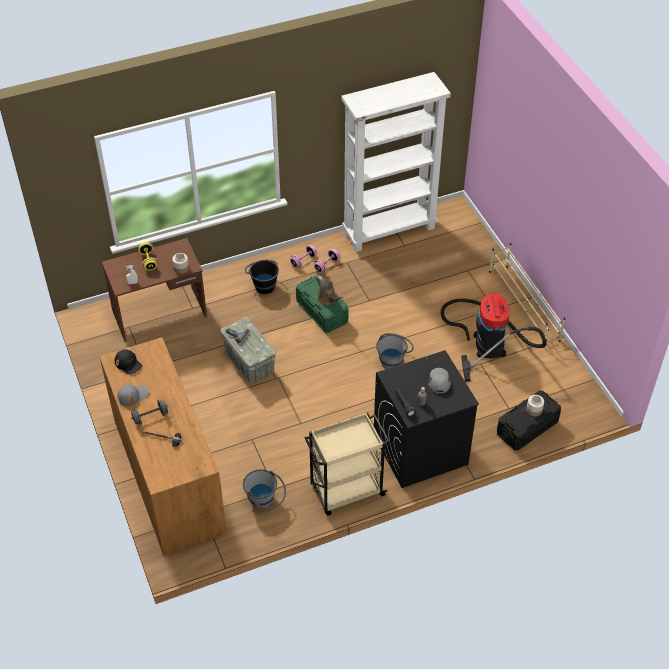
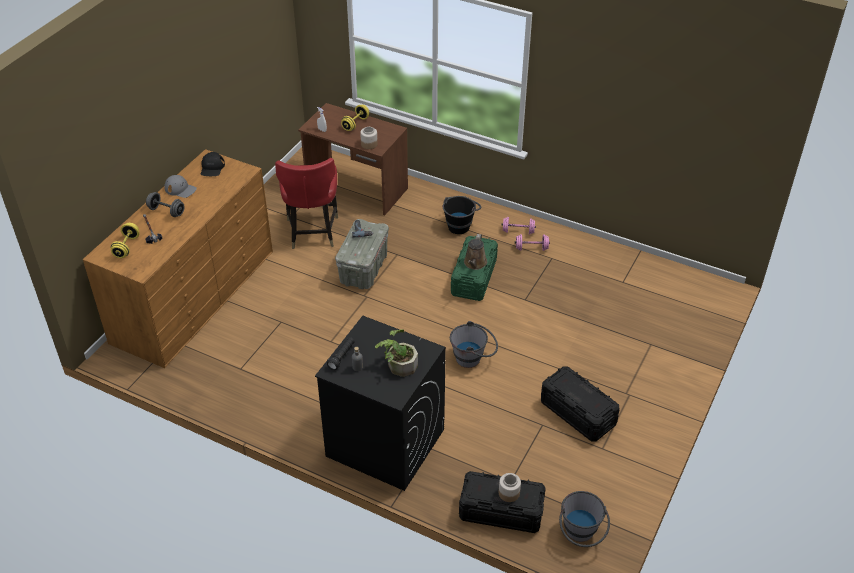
camera: 50 degrees right, 5 degrees down
grey bucket [243,469,286,509] -> grey bucket moved to [559,491,610,547]
beige cart [304,412,389,515] -> none
white bookcase [341,72,451,252] -> none
grey cap [428,368,451,394] -> potted plant [375,329,418,377]
vacuum cleaner [441,293,547,382] -> black storage box [541,366,620,442]
beige shoe rack [489,243,566,344] -> none
none -> yellow dumbbell [110,223,140,258]
none -> red chair [275,158,338,249]

